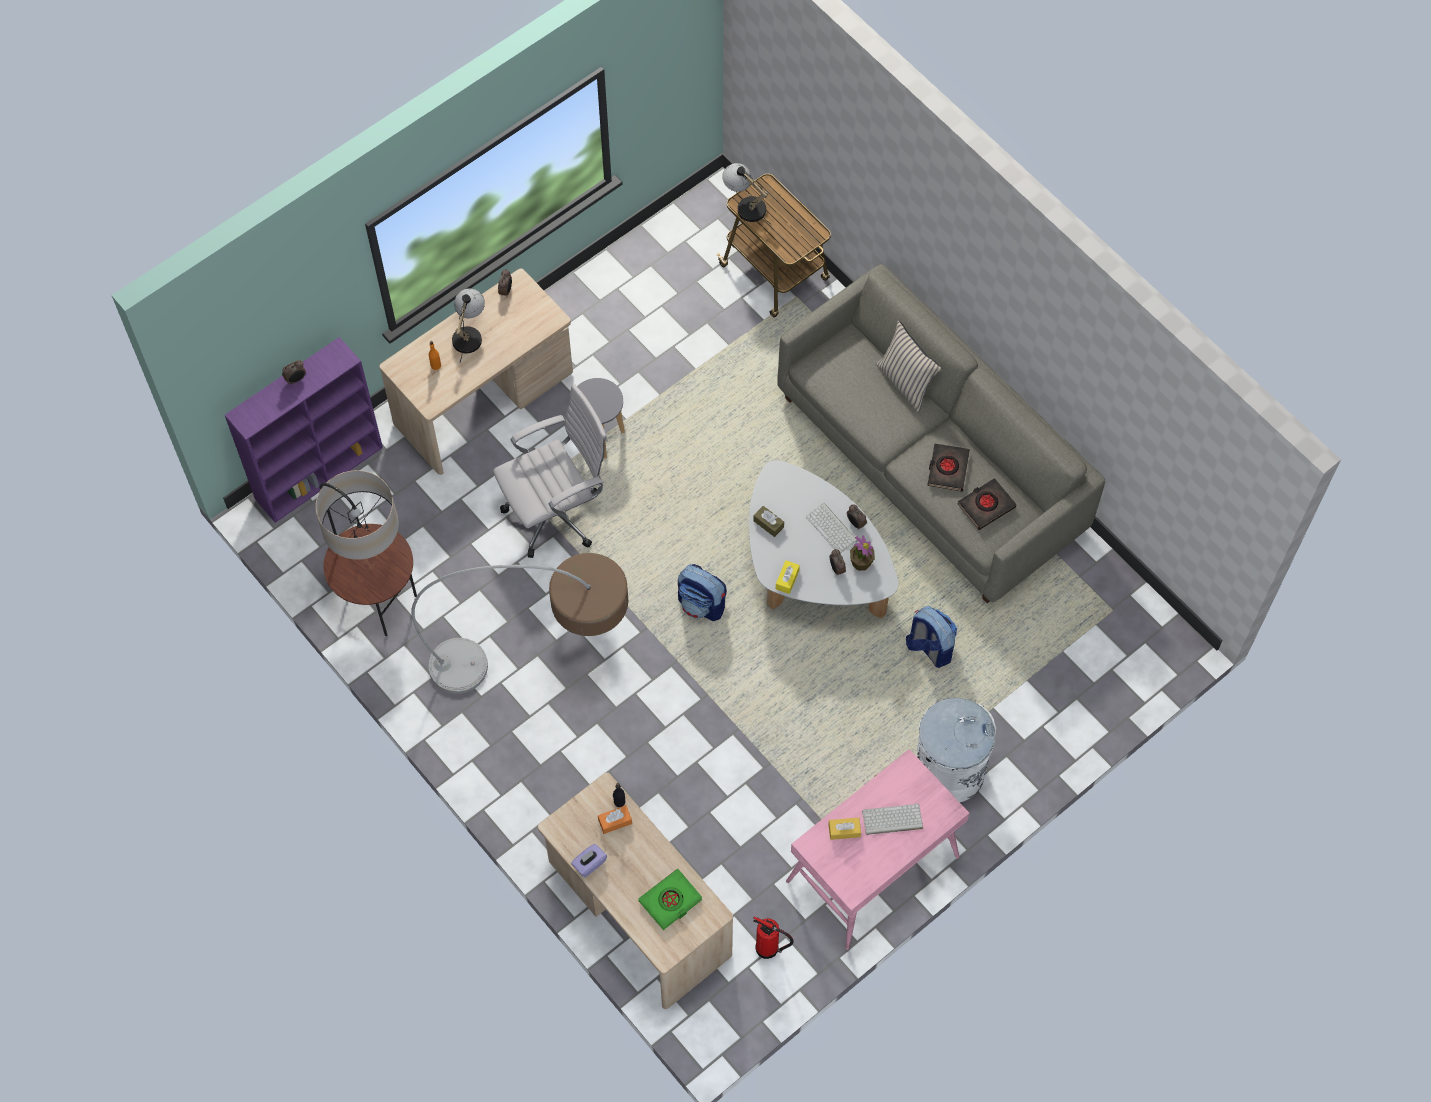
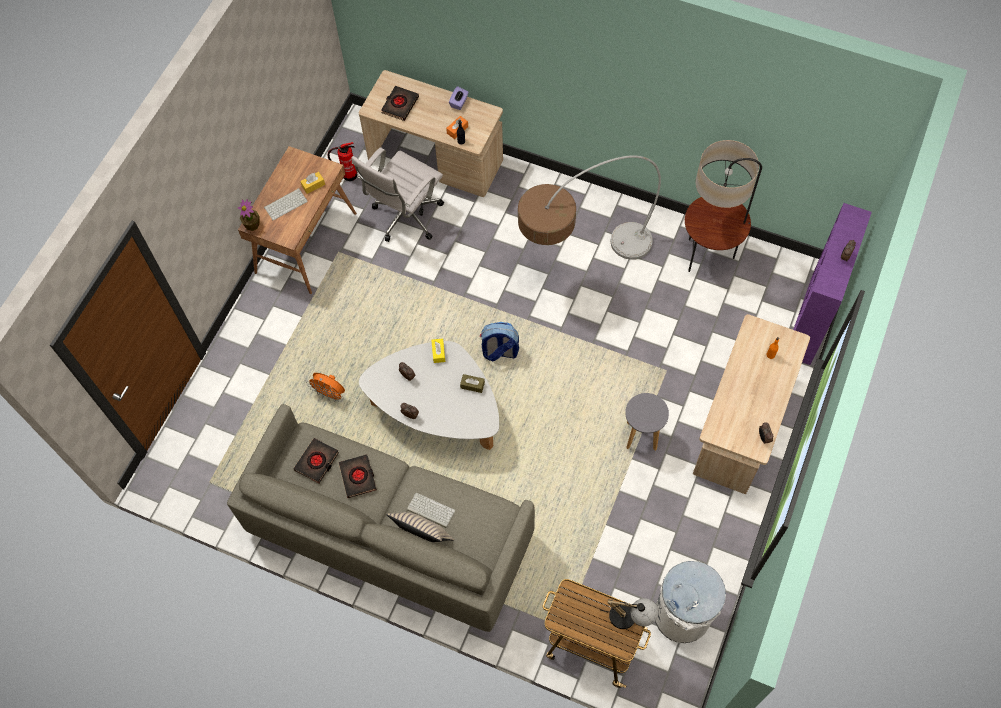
camera: 155 degrees right, 0 degrees up
table lamp [452,288,485,363] -> none
white office chair [493,384,608,558] -> white office chair moved to [351,147,444,242]
green book [638,869,703,930] -> black book [381,86,419,121]
pink desk [786,749,969,950] -> brown desk [238,146,357,294]
keyboard [806,503,857,553] -> keyboard moved to [407,493,455,528]
potted plant [850,535,875,571] -> potted plant moved to [238,199,260,231]
backpack [906,606,957,668] -> orange fan [306,373,345,402]
white trash can [917,698,996,802] -> white trash can moved to [655,561,726,643]

